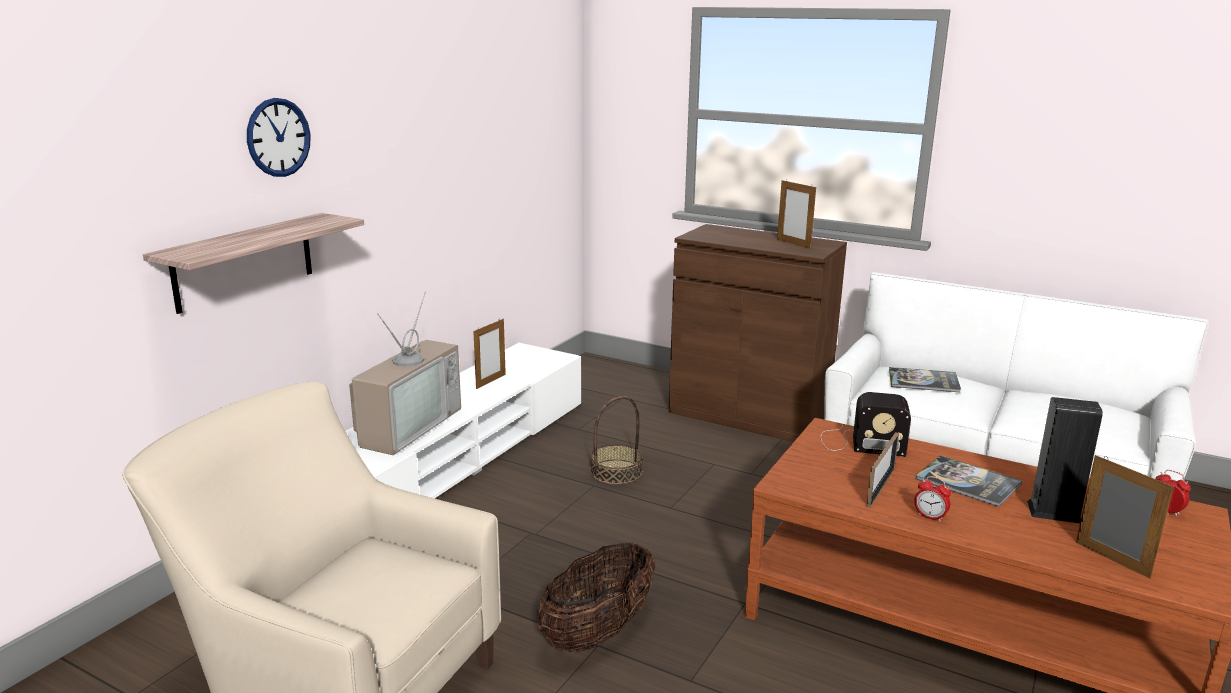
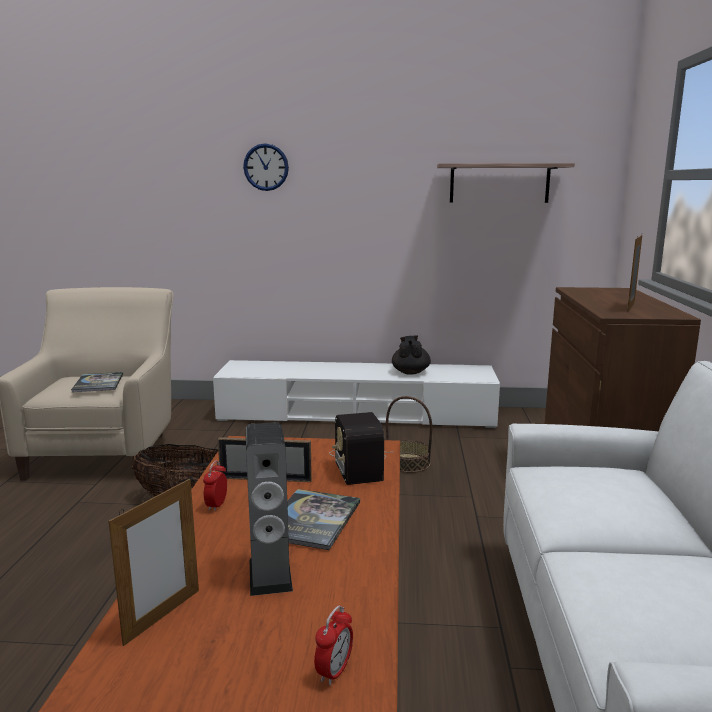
camera: 65 degrees right, 5 degrees down
shelf [143,213,364,314] -> shelf moved to [437,163,575,203]
television [349,292,461,455] -> none
picture frame [473,319,506,389] -> black teapot [392,335,431,375]
book [889,367,961,393] -> book moved to [71,372,123,393]

